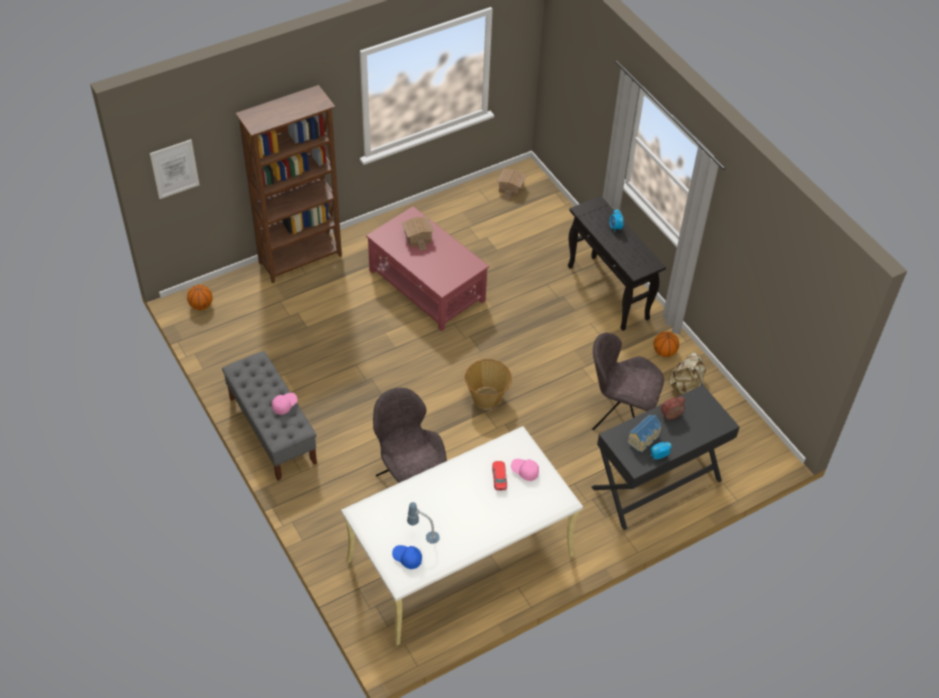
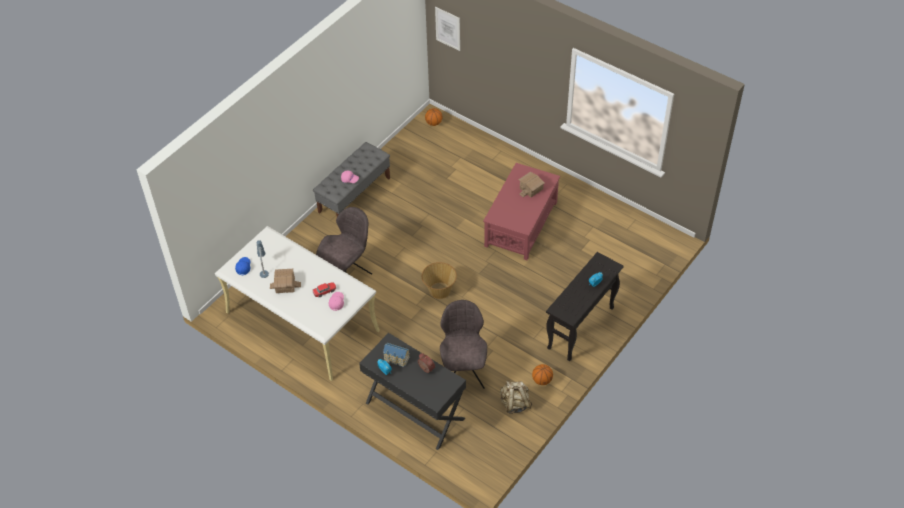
camera: 70 degrees right, 0 degrees up
brown bookcase [235,85,342,283] -> none
toy house [497,169,527,200] -> toy house moved to [270,269,301,293]

